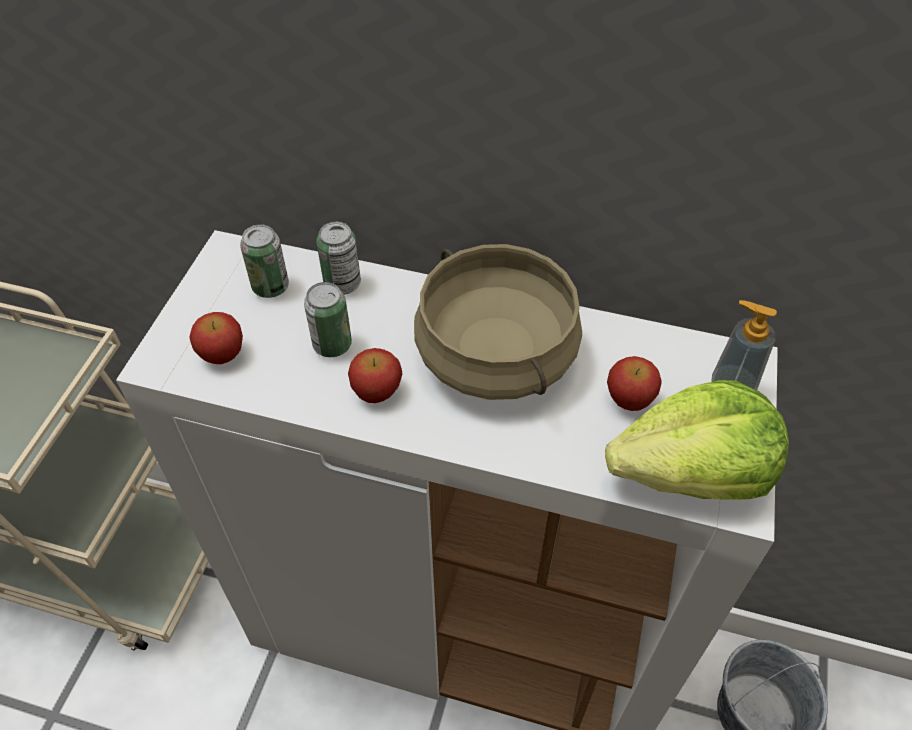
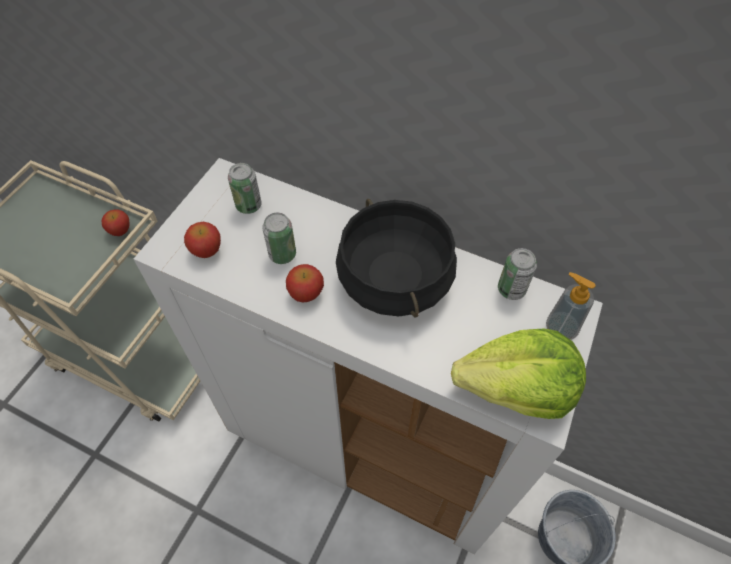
camera: 10 degrees right, 5 degrees up
can [316,222,361,295] -> can moved to [498,248,537,300]
beige cooking pot [414,244,582,400] -> black cooking pot [336,199,457,317]
apple [607,356,662,411] -> apple moved to [102,210,129,236]

